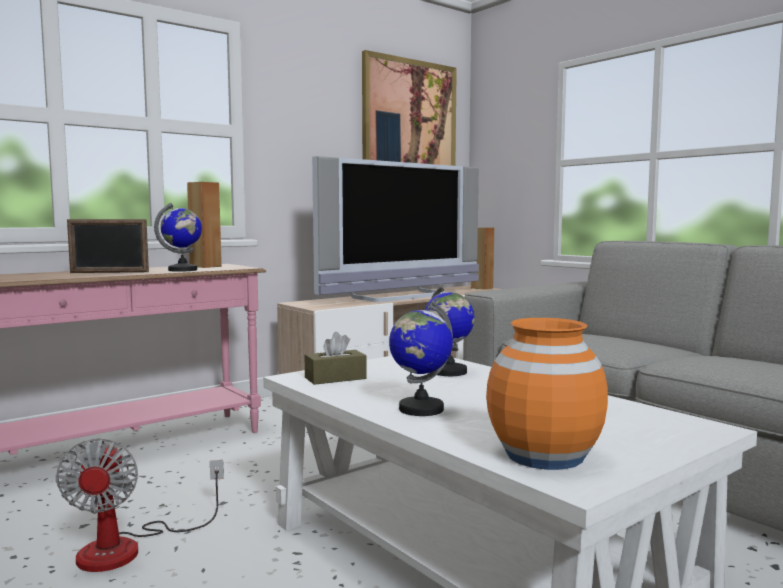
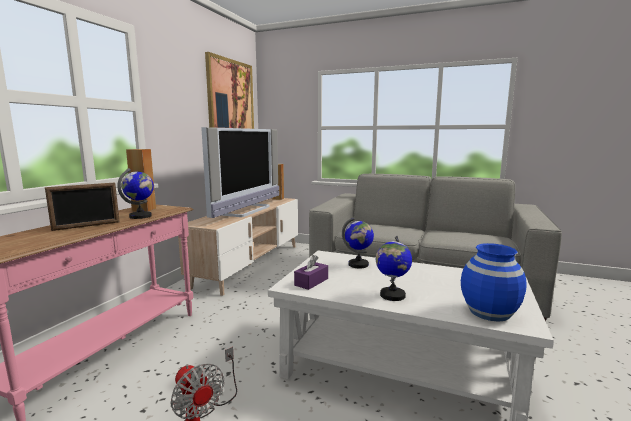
camera: 30 degrees left, 5 degrees up
brown tissue box [305,332,367,385] -> purple tissue box [294,255,328,290]
orange vase [486,318,608,470] -> blue vase [461,243,527,322]

